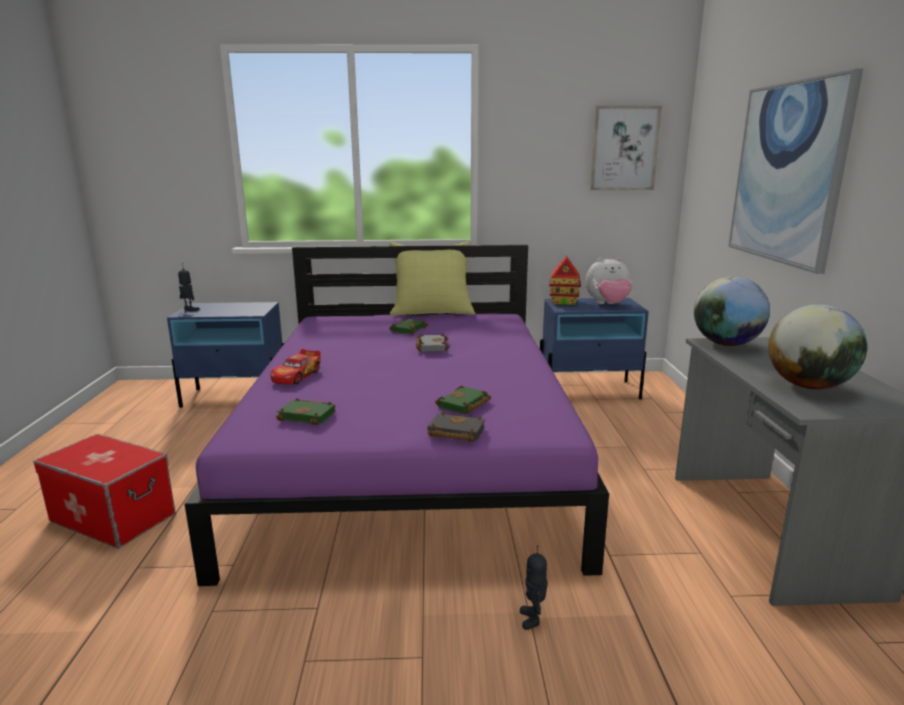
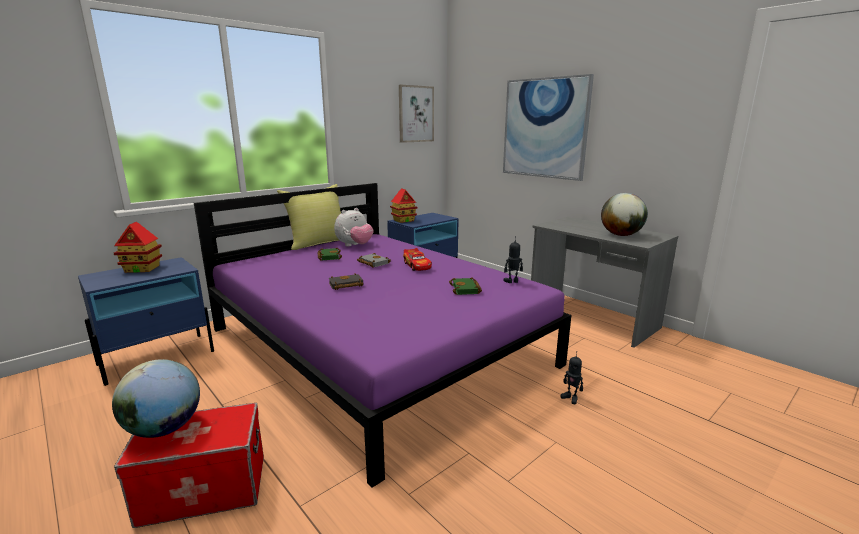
camera: 40 degrees left, 0 degrees up
toy robot [178,263,200,312] -> toy robot moved to [503,236,523,283]
toy car [270,349,321,384] -> toy car moved to [403,248,432,271]
green book [276,398,335,425] -> none
black book [428,412,485,442] -> black book moved to [328,273,363,290]
plush toy [586,257,632,304] -> plush toy moved to [334,208,374,247]
globe [694,277,770,346] -> globe moved to [112,359,200,438]
none -> toy house [114,222,162,273]

